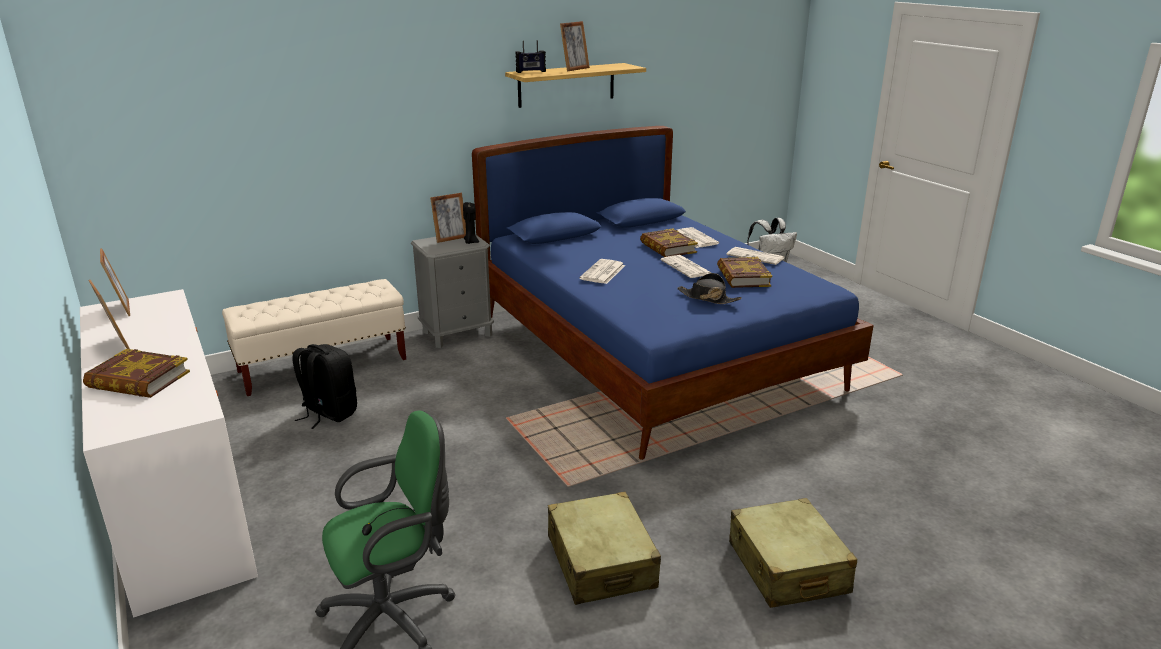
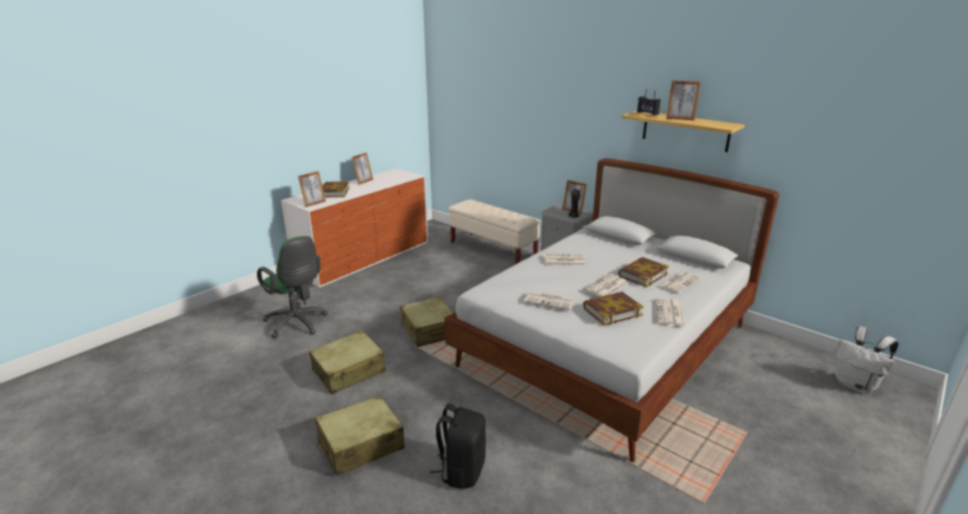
camera: 70 degrees right, 0 degrees up
picture frame [100,248,130,316] -> picture frame moved to [298,171,326,207]
black backpack [292,344,357,429] -> black backpack moved to [430,404,486,489]
blue bed [472,126,874,460] -> white bed [445,158,779,462]
black hat [677,273,742,304] -> newspaper [524,291,575,310]
none -> beige suitcase [400,296,453,347]

